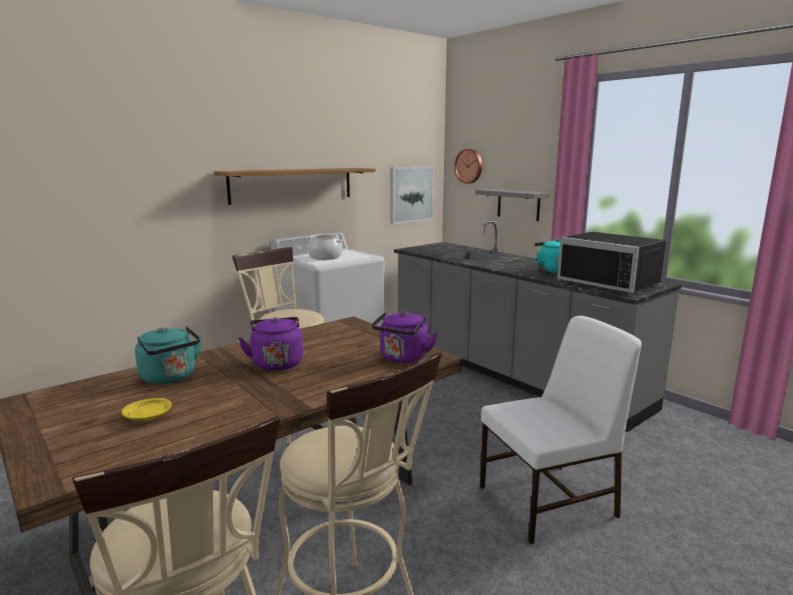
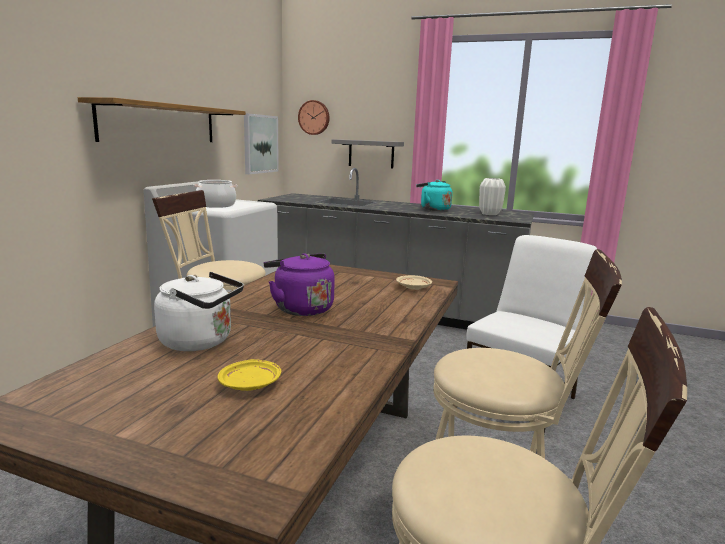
camera: 30 degrees left, 0 degrees up
turquoise kettle [135,326,202,385] -> white kettle [154,272,244,351]
purple kettle [372,311,438,363] -> beige plate [396,275,432,290]
black microwave [557,232,666,293] -> white vase [479,178,506,215]

